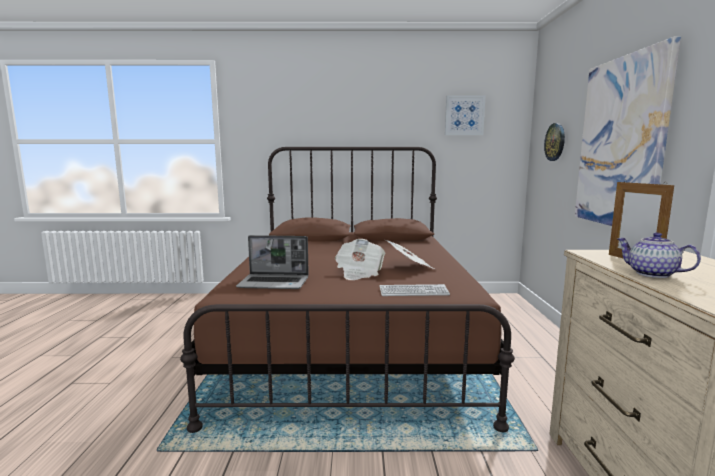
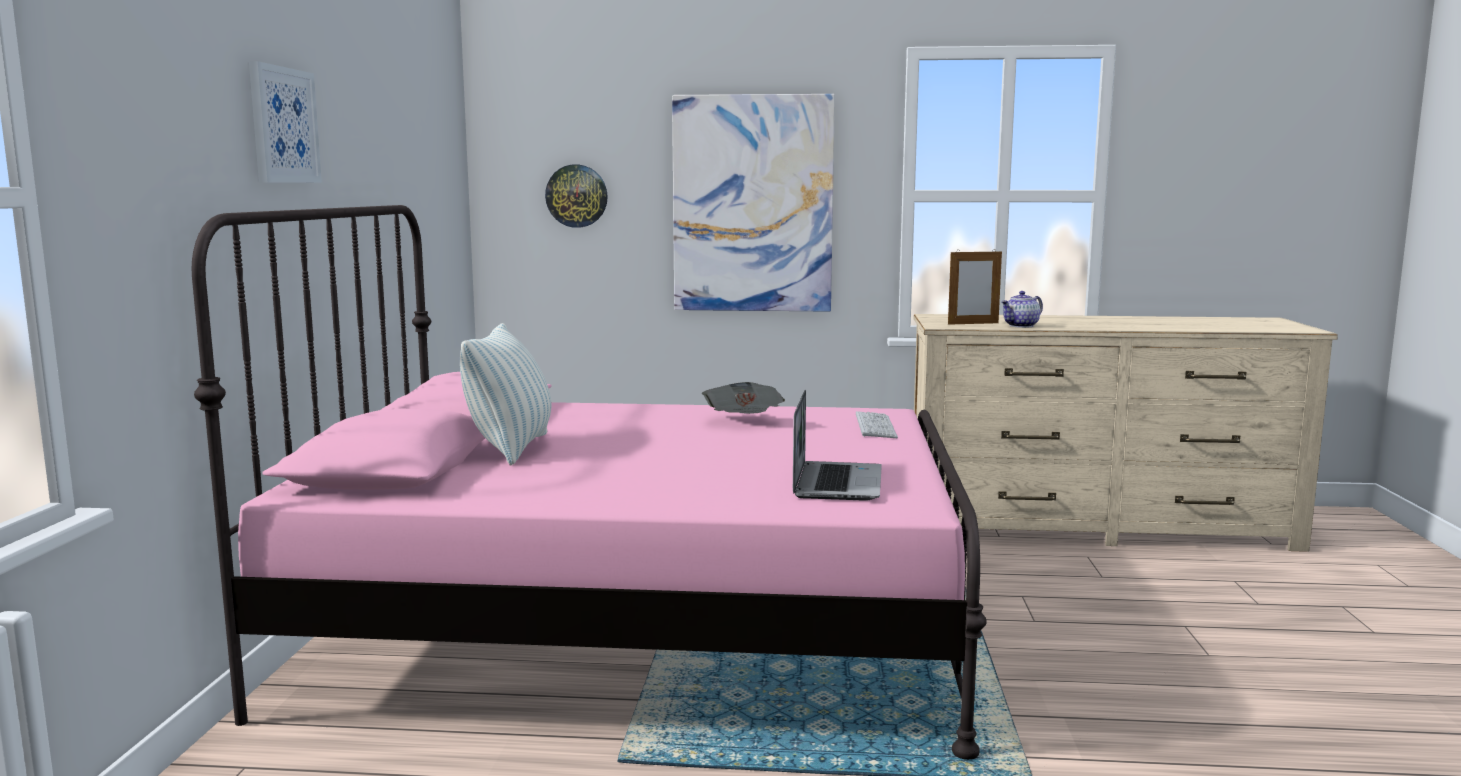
camera: 85 degrees left, 0 degrees up
brown bed [180,147,515,433] -> pink bed [192,205,987,760]
newspaper [335,239,385,280] -> none
picture [445,95,486,135] -> picture moved to [249,61,322,183]
none -> pillow [460,323,551,466]

